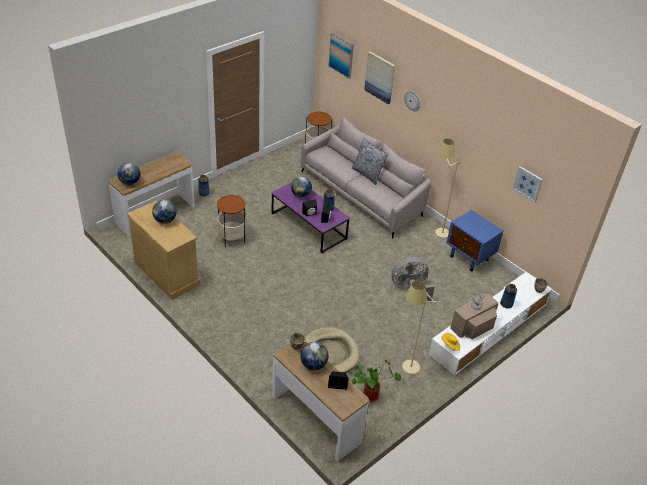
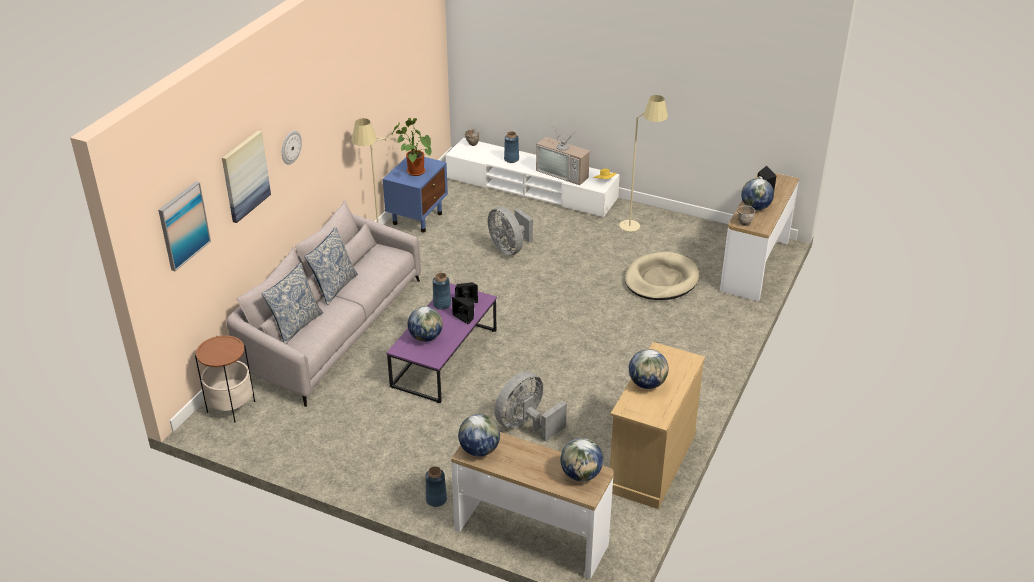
camera: 110 degrees left, 5 degrees down
side table [217,195,246,247] -> grey fan [494,372,567,442]
potted plant [352,359,401,402] -> potted plant moved to [391,118,432,176]
picture [513,166,543,203] -> none
none -> pillow [262,262,323,344]
none -> globe [458,414,500,457]

